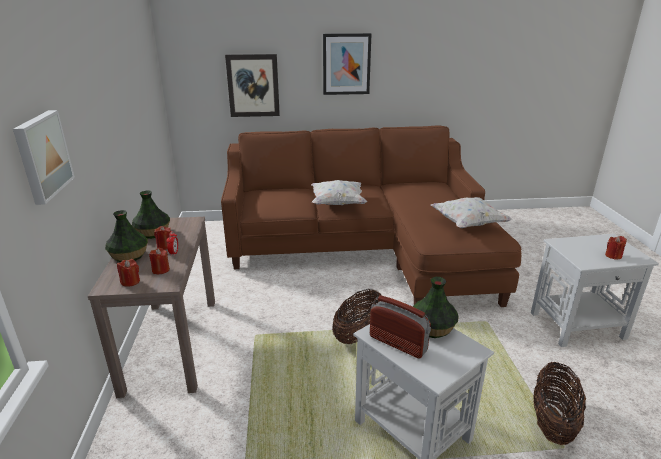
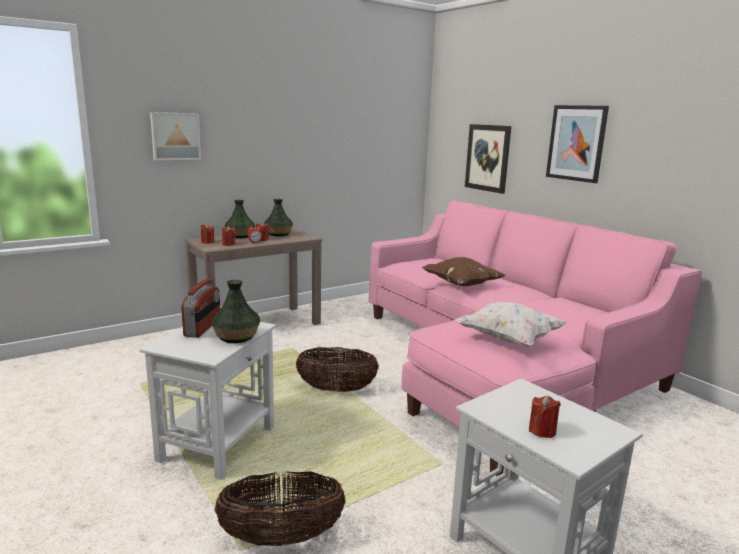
camera: 60 degrees right, 10 degrees down
brown sofa [221,125,521,307] -> pink sofa [369,200,702,476]
white pillow [311,180,367,205] -> brown pillow [422,257,506,286]

